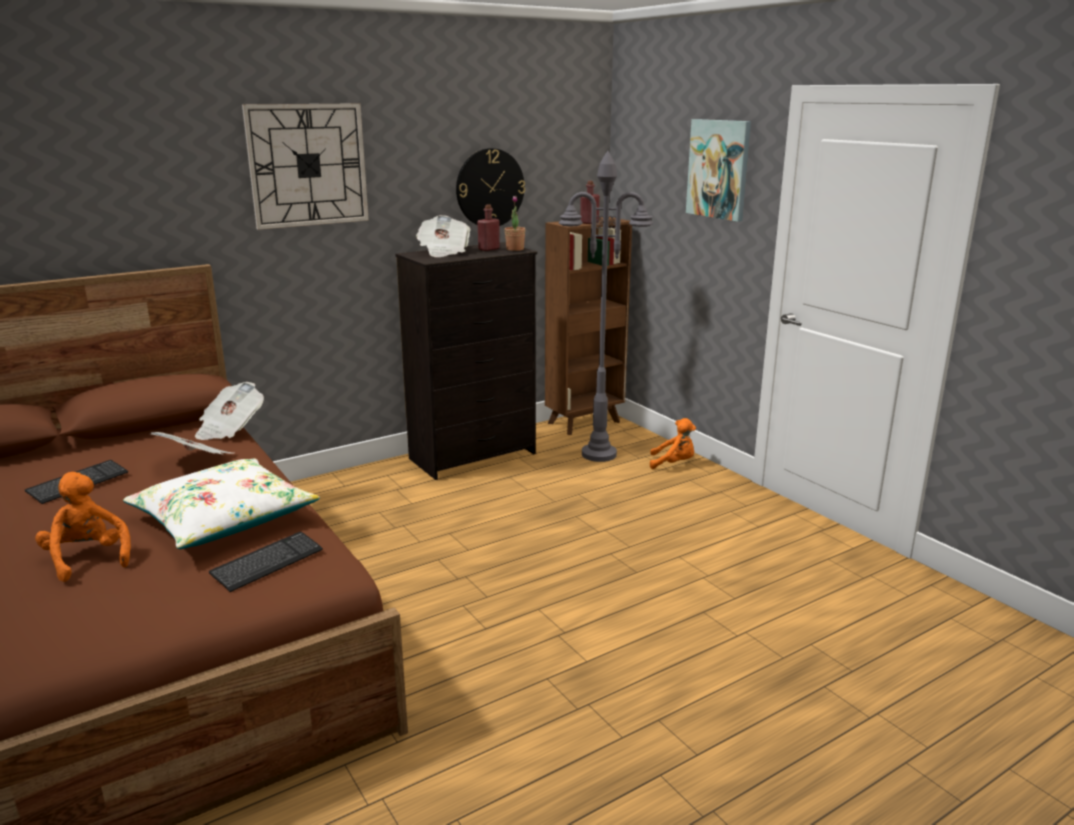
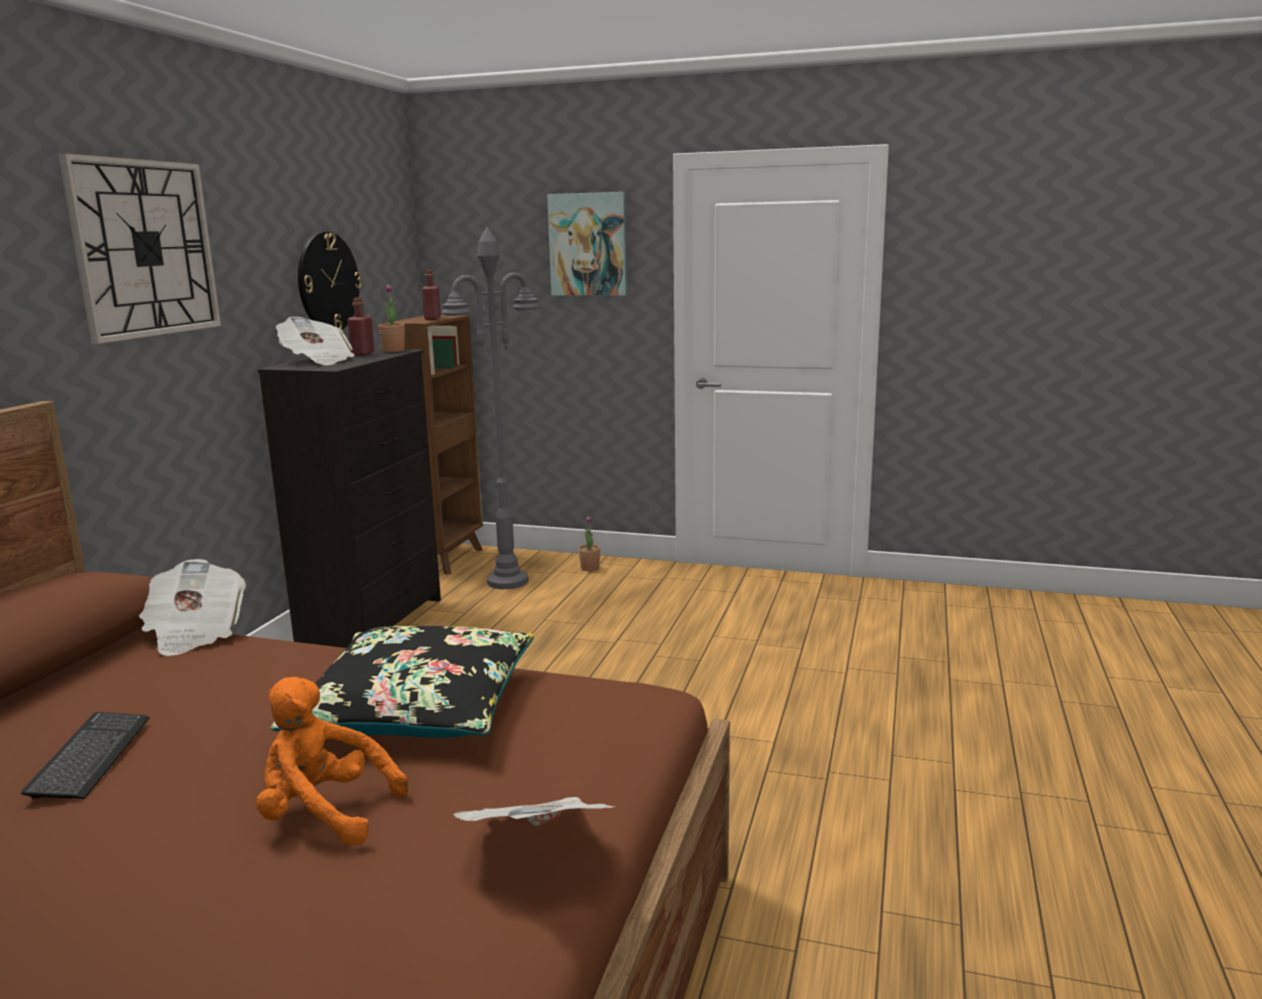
camera: 40 degrees left, 5 degrees down
white pillow [123,459,320,549] -> black pillow [271,626,534,738]
newspaper [151,432,233,455] -> newspaper moved to [454,797,614,826]
keyboard [209,532,323,592] -> none
orange plush toy [650,418,696,469] -> potted plant [579,516,600,571]

